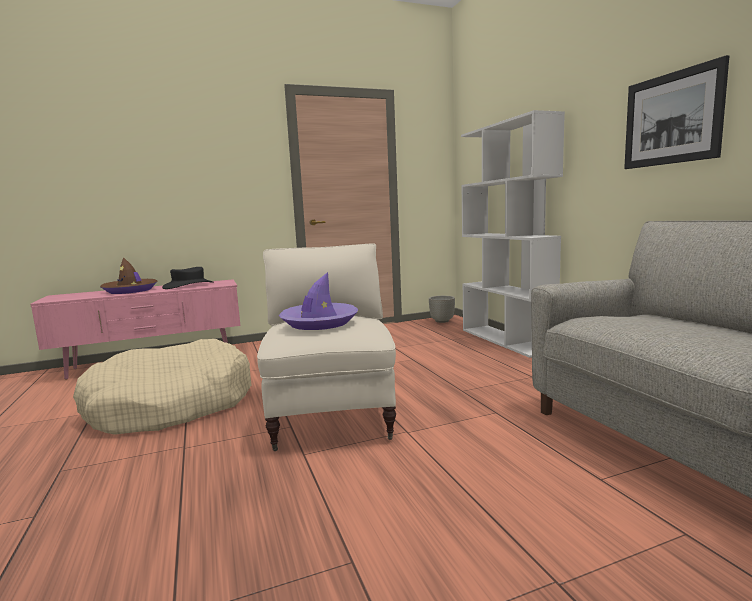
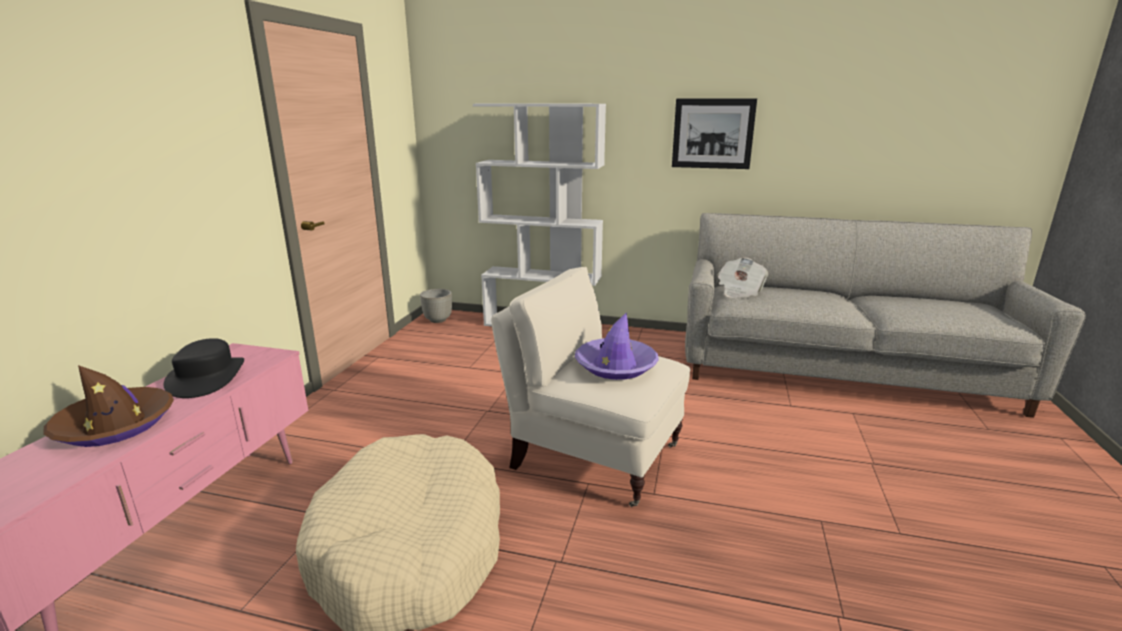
camera: 55 degrees left, 10 degrees up
none -> newspaper [718,257,769,298]

